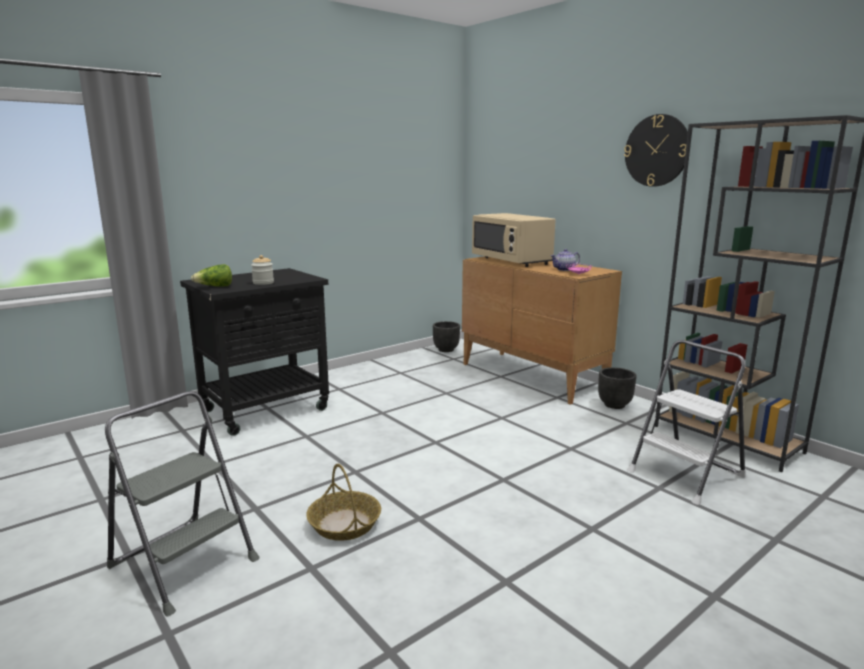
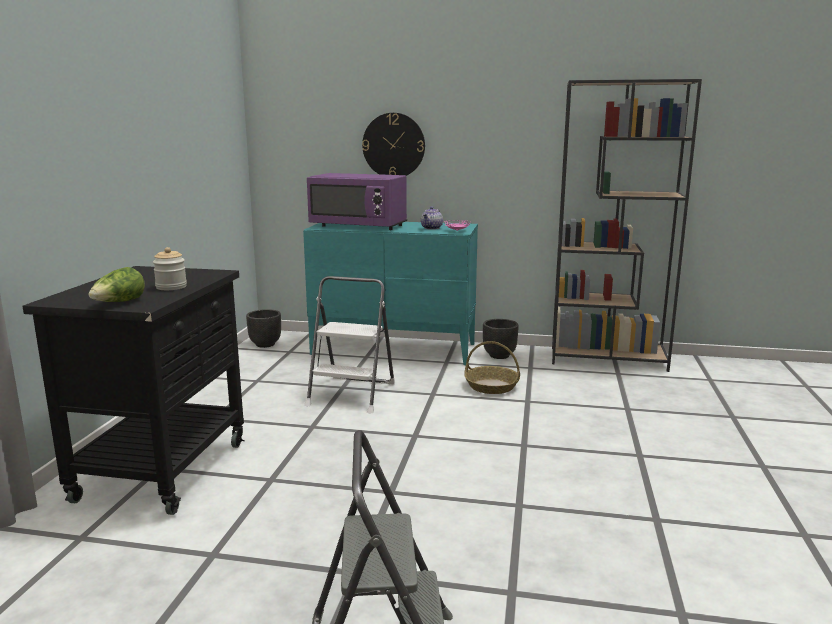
camera: 40 degrees left, 0 degrees up
basket [306,464,381,541] -> basket moved to [464,341,520,394]
brown cabinet [462,256,622,405] -> turquoise cabinet [303,222,478,365]
beige microwave [472,213,556,267] -> purple microwave [307,173,407,230]
wall clock [624,114,688,187] -> wall clock moved to [362,113,425,176]
white step ladder [627,340,746,505] -> white step ladder moved to [304,276,395,414]

